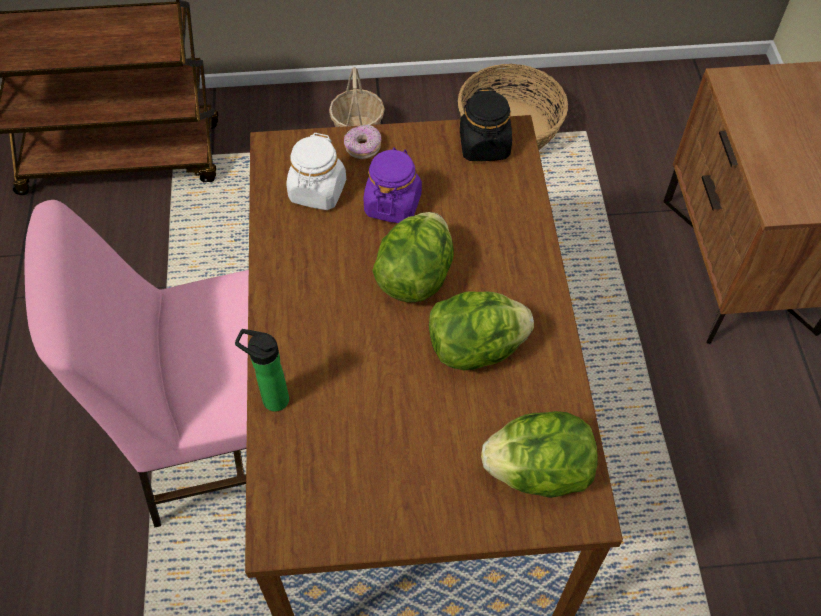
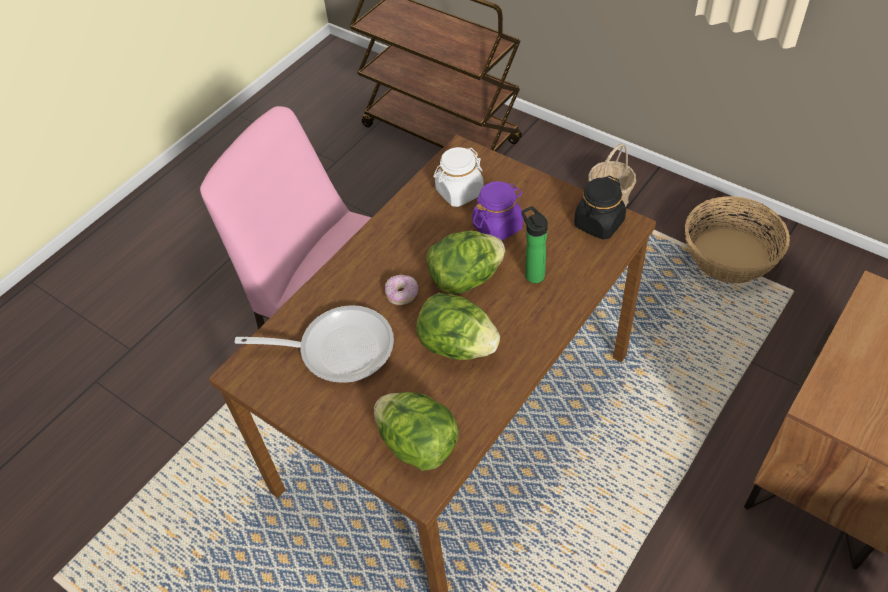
camera: 45 degrees right, 5 degrees down
bottle [235,329,289,411] -> bottle moved to [521,206,548,283]
donut [344,125,381,159] -> donut moved to [385,275,418,305]
none -> frying pan [235,305,394,383]

